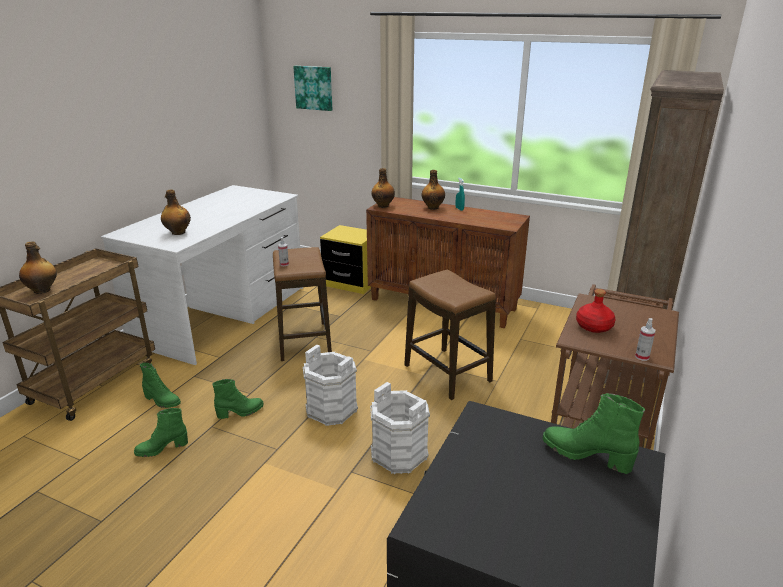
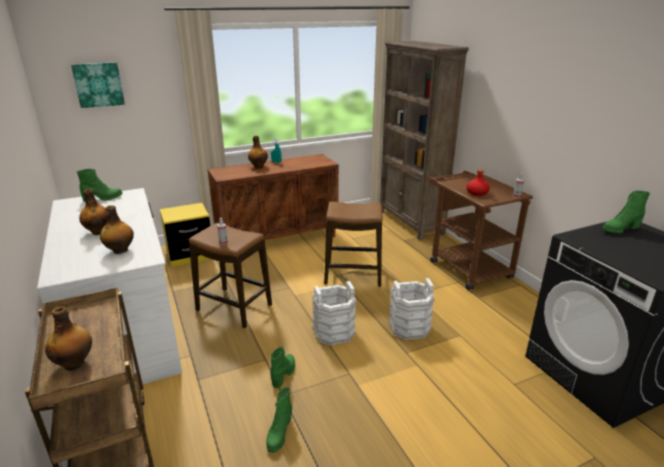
camera: 50 degrees left, 0 degrees up
green boot [140,363,181,408] -> green boot moved to [77,169,122,202]
bottle [371,168,395,208] -> bottle moved to [79,189,107,235]

